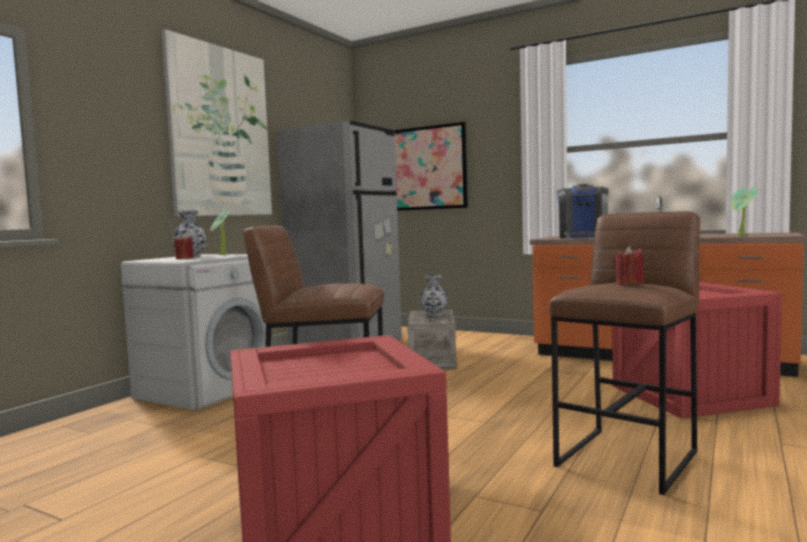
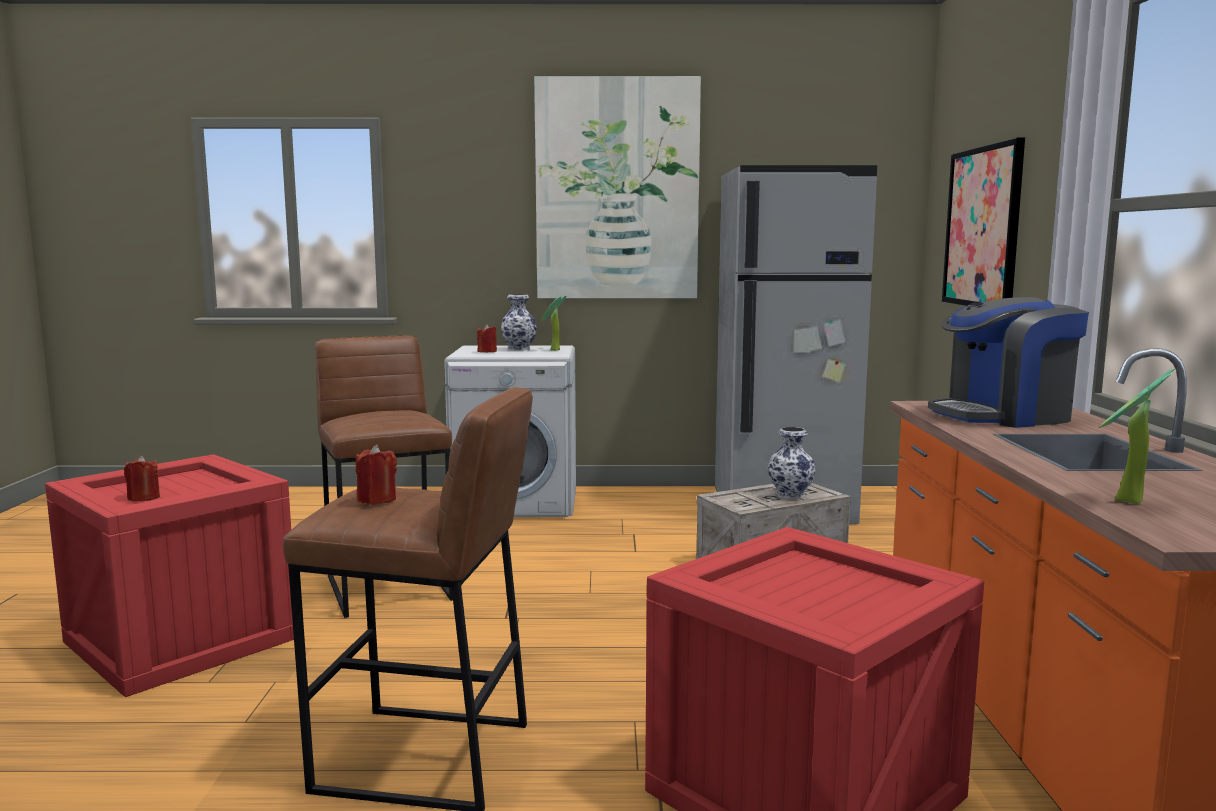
camera: 60 degrees right, 5 degrees up
none -> red candle [124,456,160,502]

